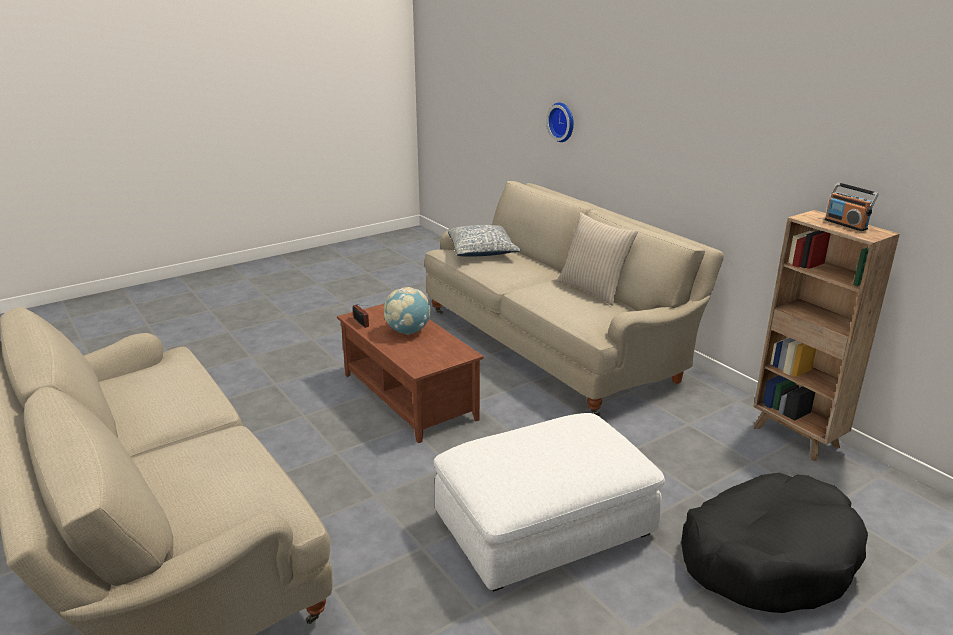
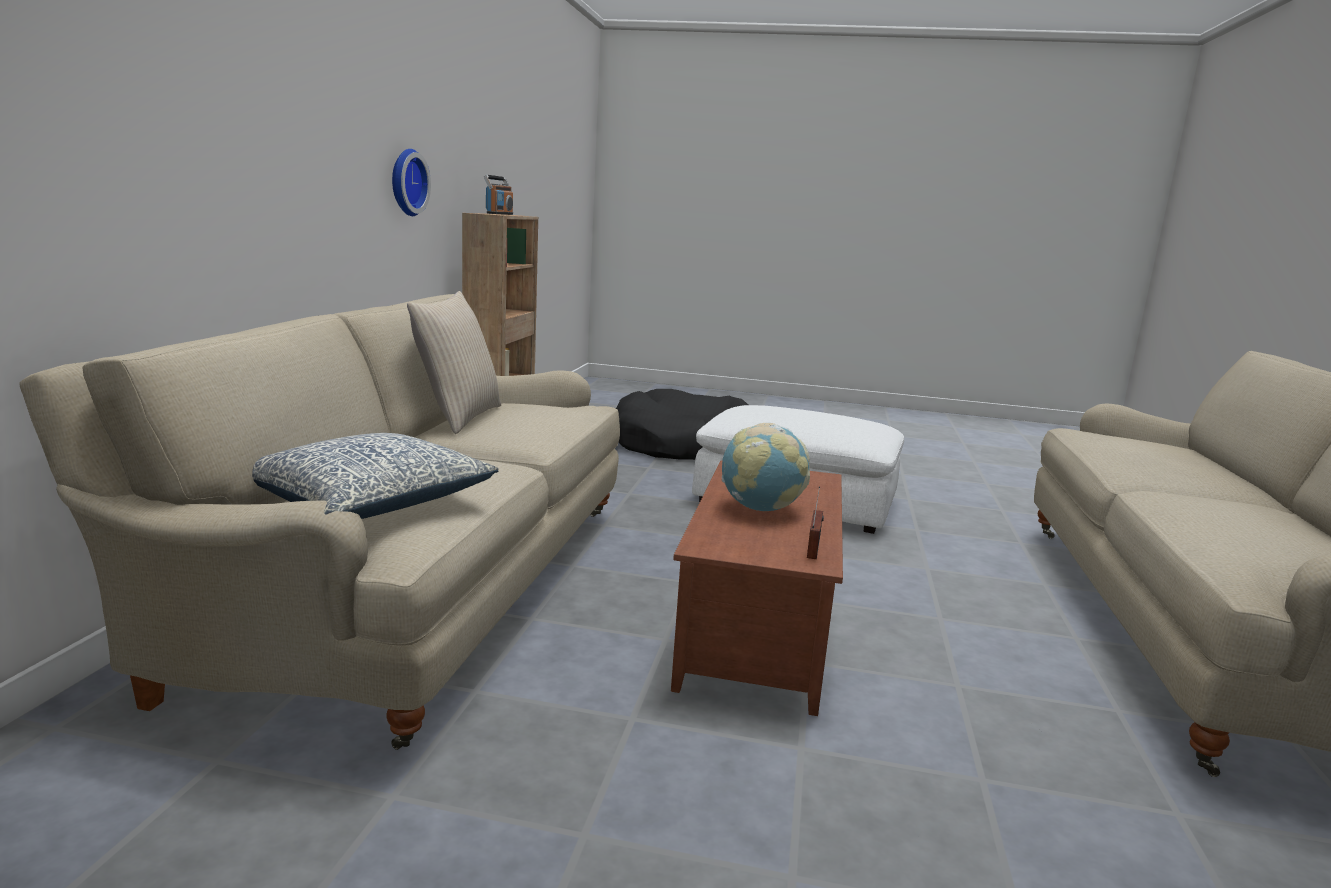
camera: 135 degrees left, 10 degrees down
wall clock [546,103,574,142] -> wall clock moved to [392,149,431,216]

